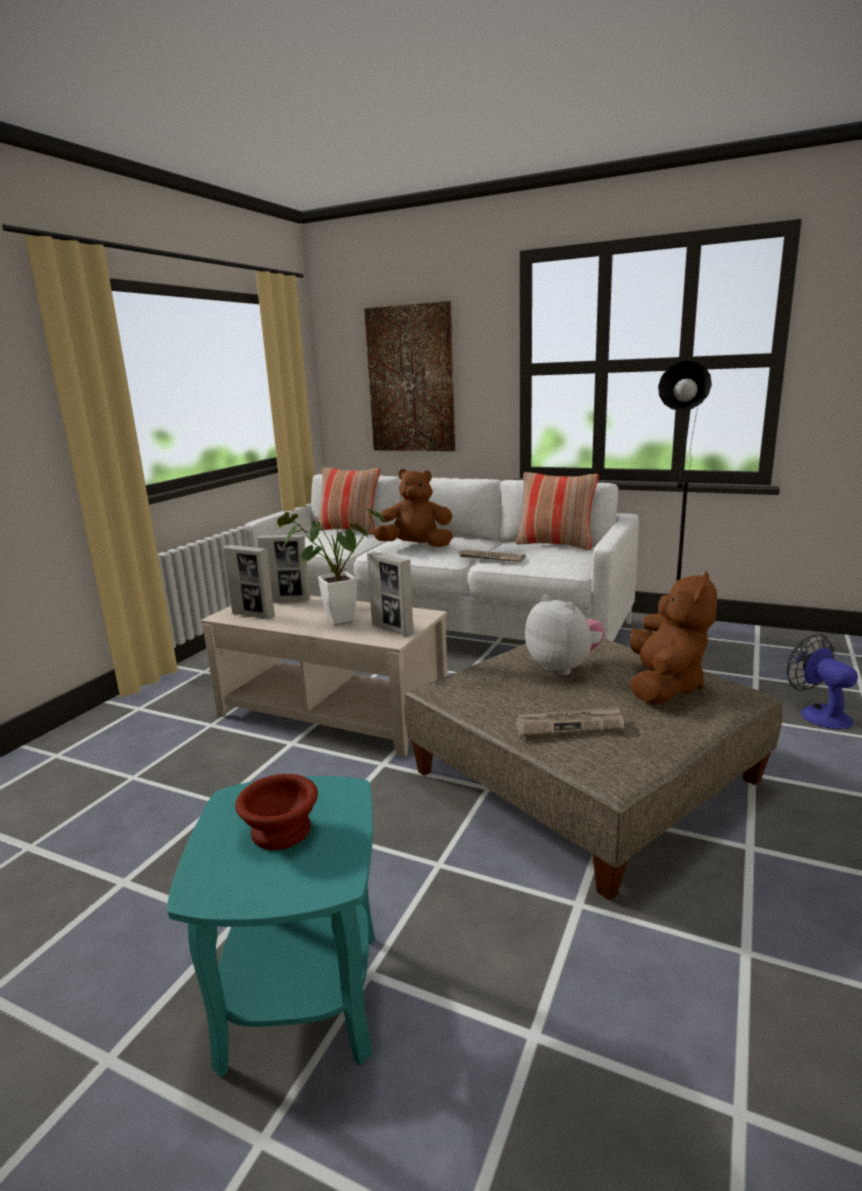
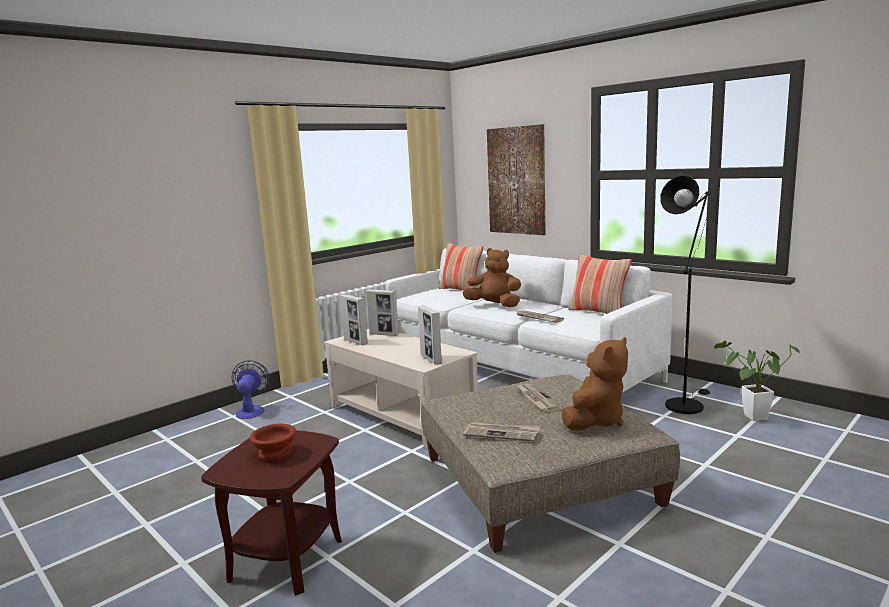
camera: 20 degrees right, 5 degrees down
turquoise side table [167,776,375,1078] -> brown side table [201,430,342,596]
potted plant [277,507,385,624] -> potted plant moved to [714,341,801,421]
plush toy [525,595,605,675] -> newspaper [517,384,564,412]
fan [786,634,858,729] -> fan moved to [232,360,270,419]

